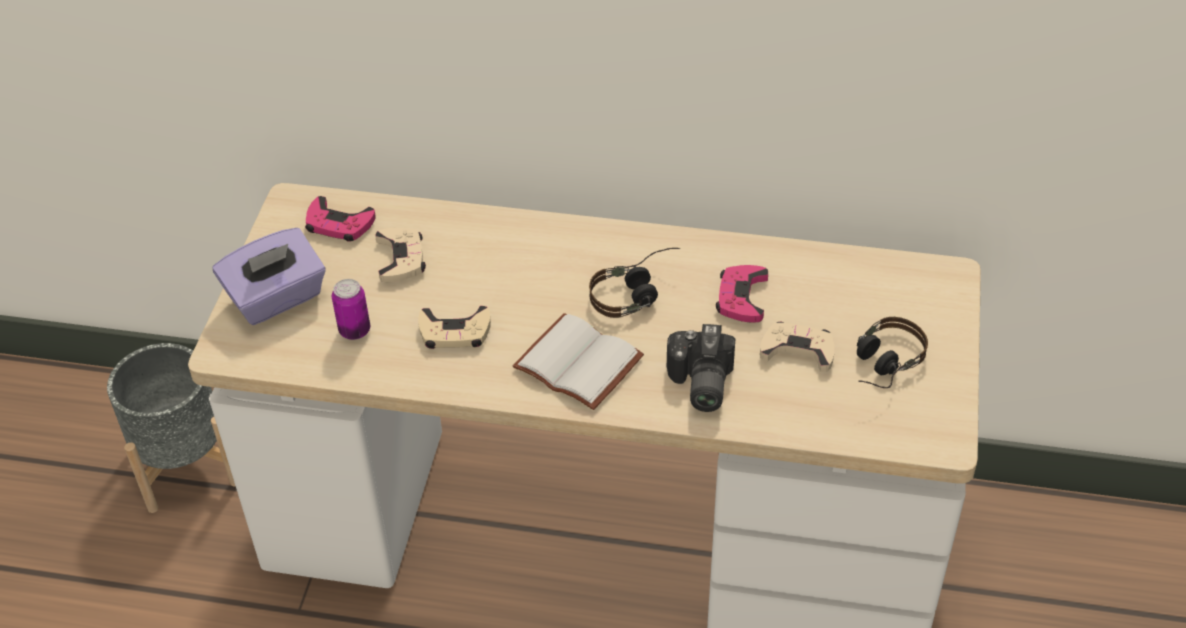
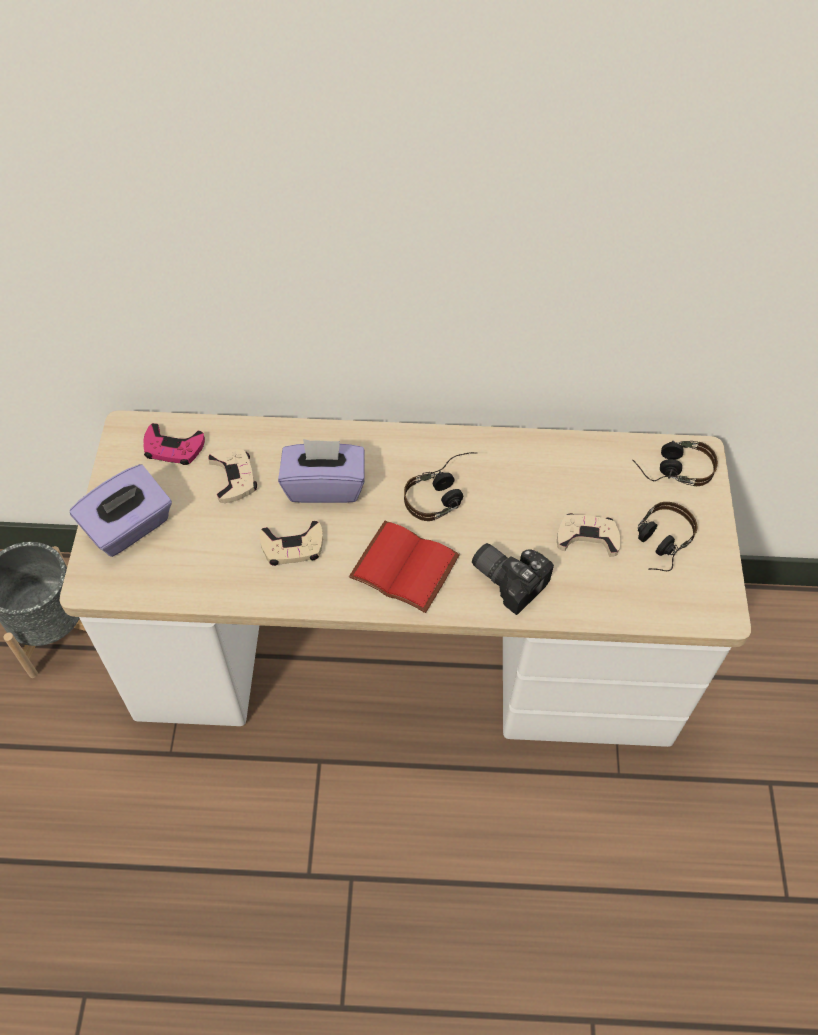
camera: 10 degrees left, 10 degrees up
can [332,279,370,340] -> none
white book [513,313,644,410] -> red book [349,521,460,613]
camera [667,324,735,412] -> camera turned 135 degrees clockwise [472,543,554,615]
pink game controller [716,265,768,323] -> none
none -> purple tissue box [278,439,365,503]
none -> headphones [632,441,718,486]

